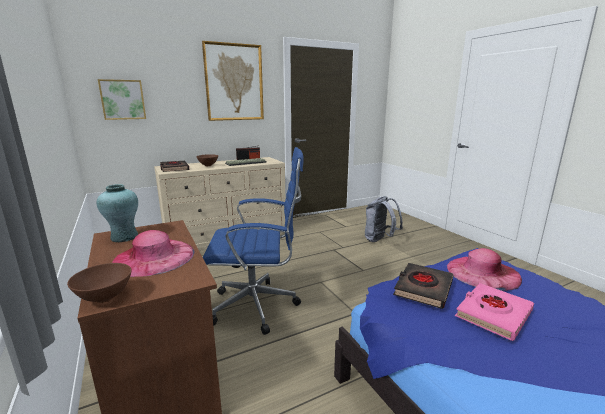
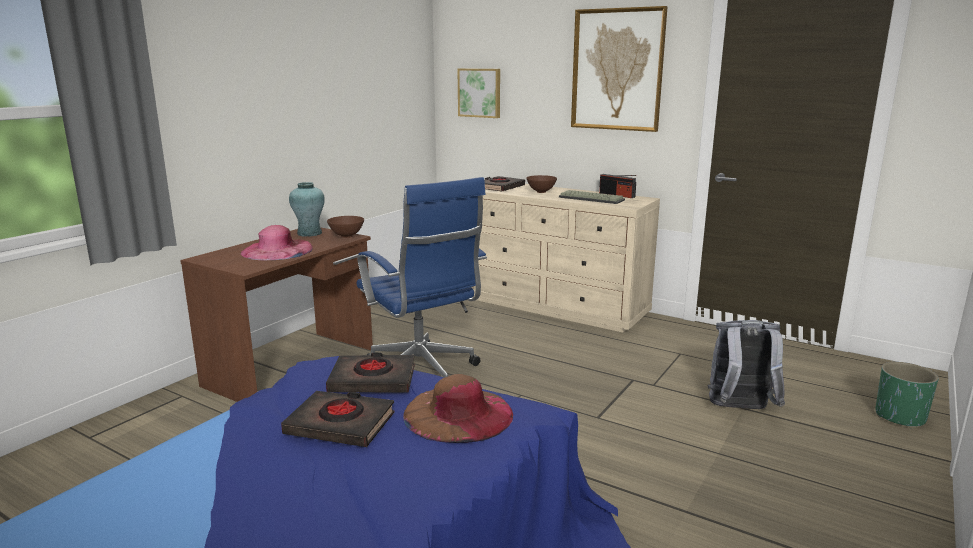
camera: 60 degrees right, 0 degrees up
brown bowl [67,263,132,303] -> brown bowl moved to [327,216,364,238]
pink hat [447,248,522,291] -> brown hat [403,374,513,443]
pink book [455,283,534,341] -> black book [281,391,395,447]
none -> green planter [875,362,939,428]

